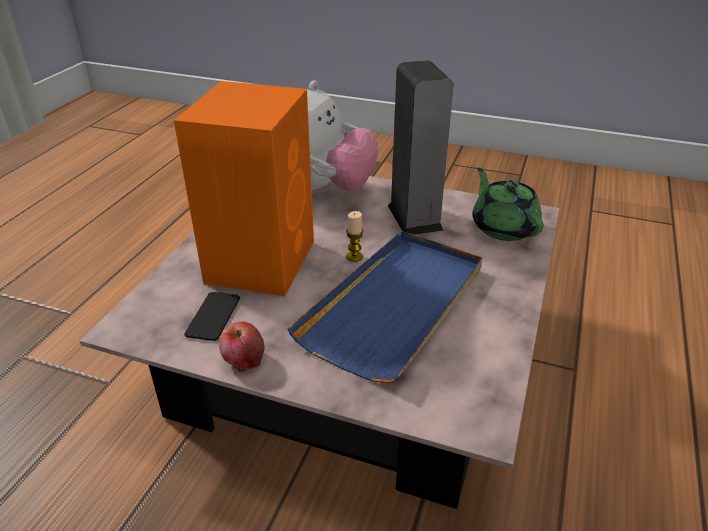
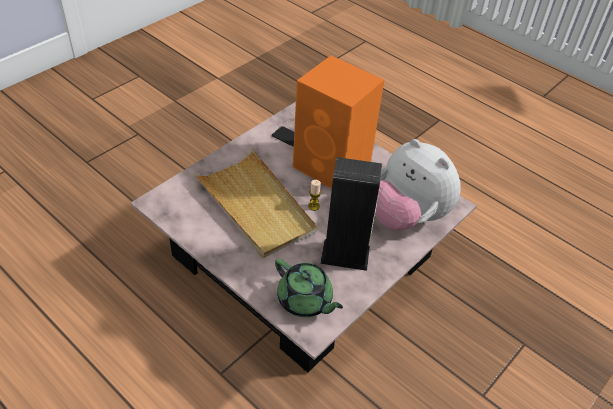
camera: 110 degrees right, 10 degrees up
apple [219,322,264,372] -> none
blue tray [287,231,483,383] -> beige tray [194,149,317,258]
green teapot [473,168,544,241] -> green teapot turned 45 degrees clockwise [275,259,343,317]

